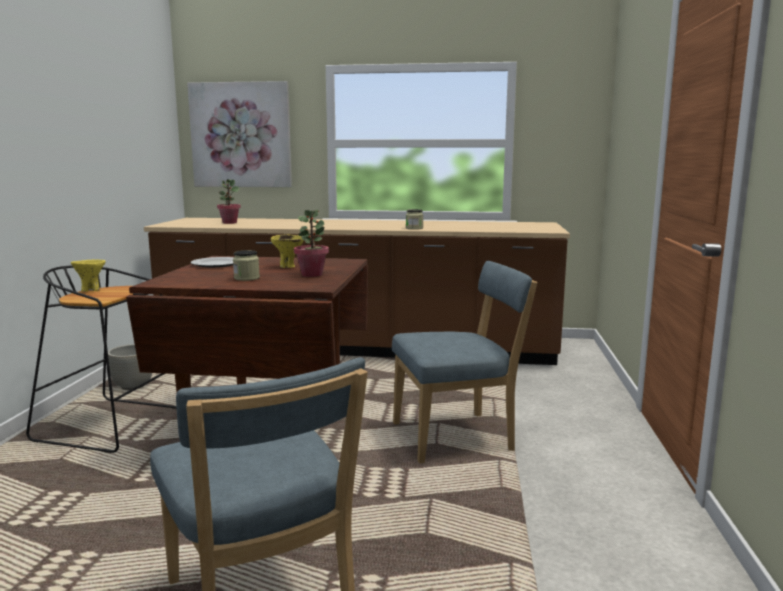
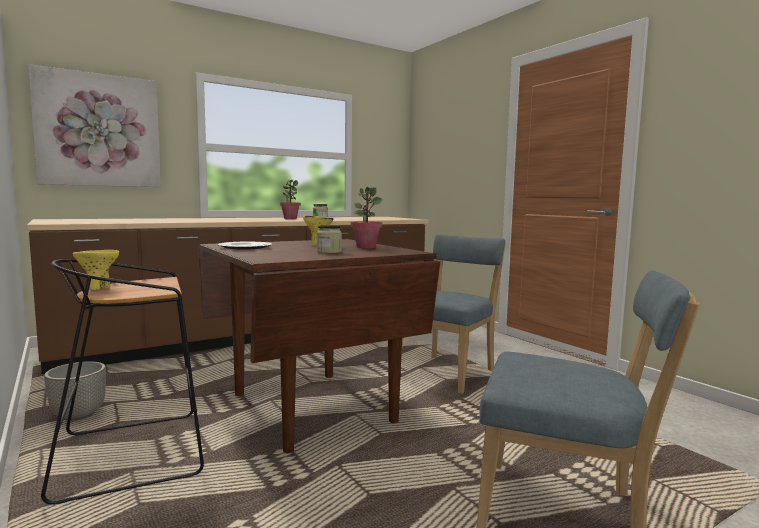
camera: 40 degrees left, 5 degrees down
potted plant [217,179,241,224] -> potted plant moved to [280,180,301,219]

